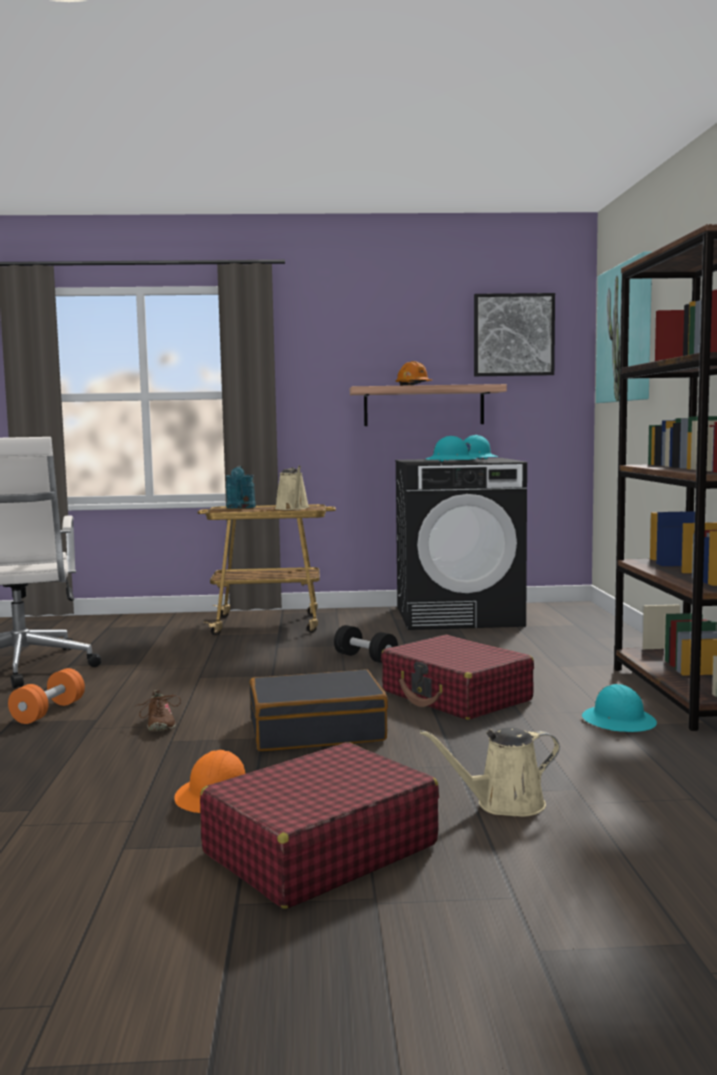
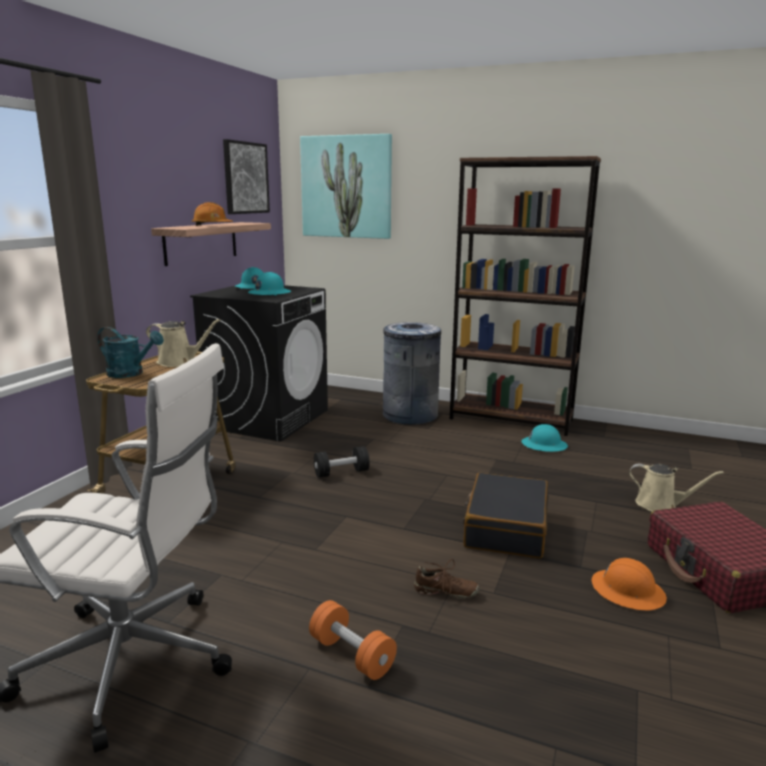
camera: 65 degrees left, 10 degrees up
red suitcase [381,635,534,720] -> none
beige watering can [420,727,560,817] -> beige watering can turned 75 degrees counterclockwise [629,464,724,512]
none -> grey trash can [383,322,441,425]

